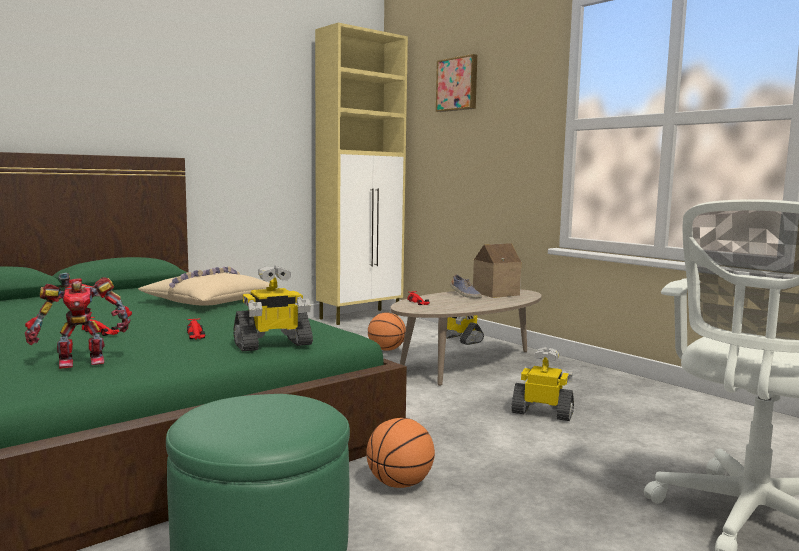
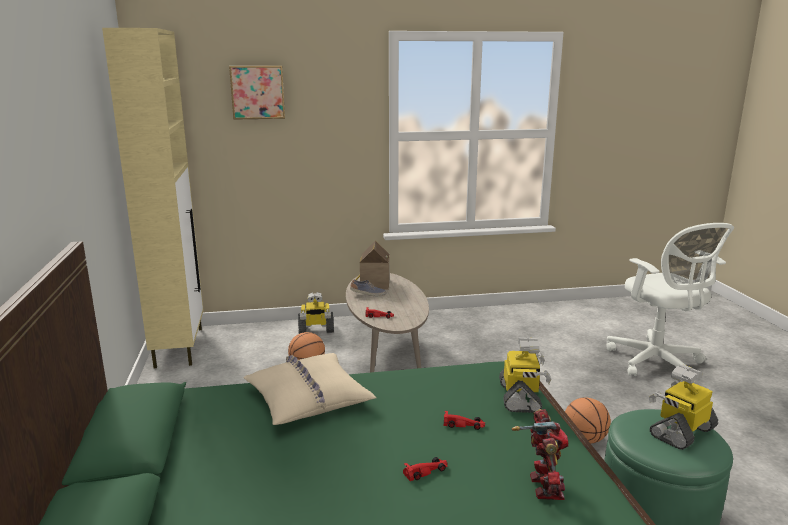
camera: 60 degrees left, 10 degrees up
toy robot [511,347,574,421] -> toy robot moved to [649,364,718,450]

